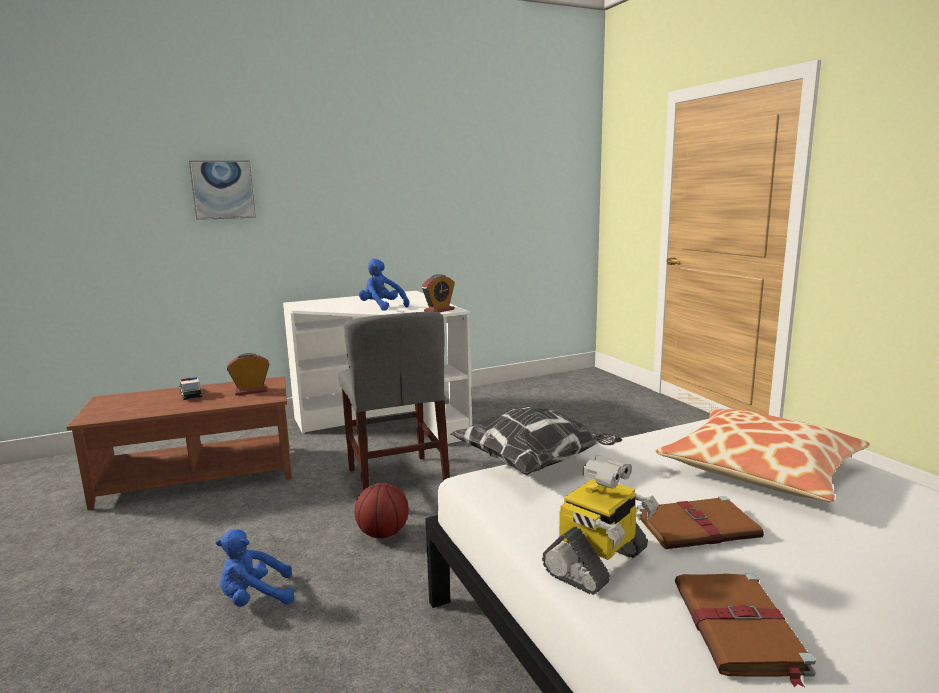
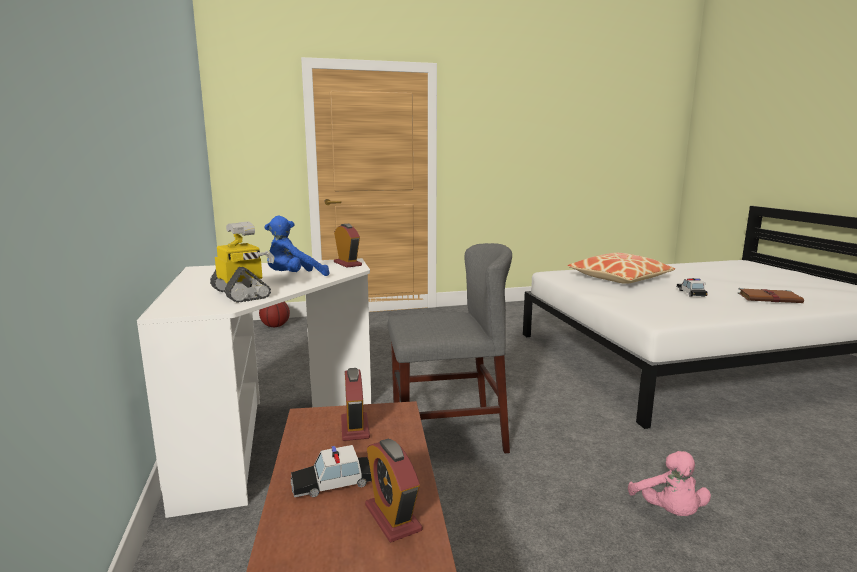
camera: 80 degrees left, 0 degrees up
picture [189,161,256,220] -> none
blue plush toy [216,529,295,607] -> pink plush toy [628,451,711,516]
basketball [354,483,409,538] -> basketball moved to [259,301,290,327]
pillow [450,406,622,475] -> none
toy robot [542,456,659,595] -> toy robot moved to [210,221,275,303]
brown book [637,496,764,549] -> toy car [676,278,708,296]
none -> alarm clock [365,439,422,542]

